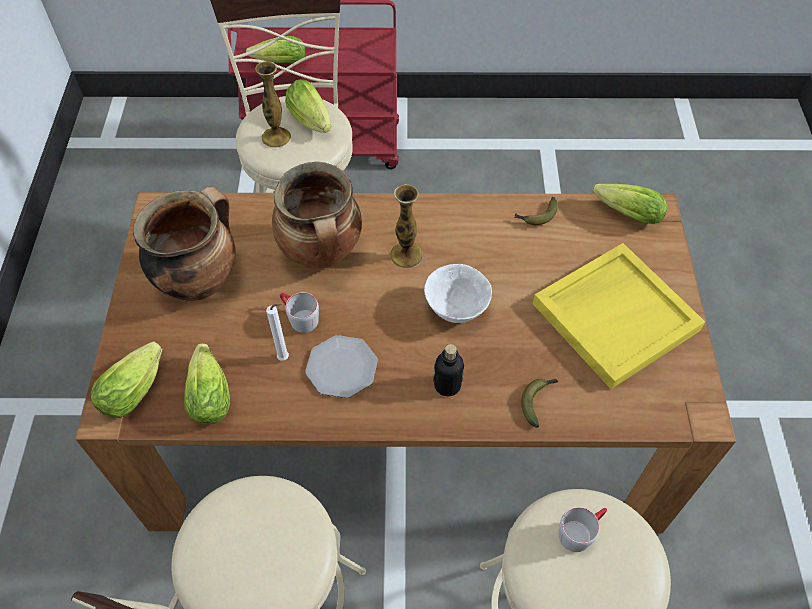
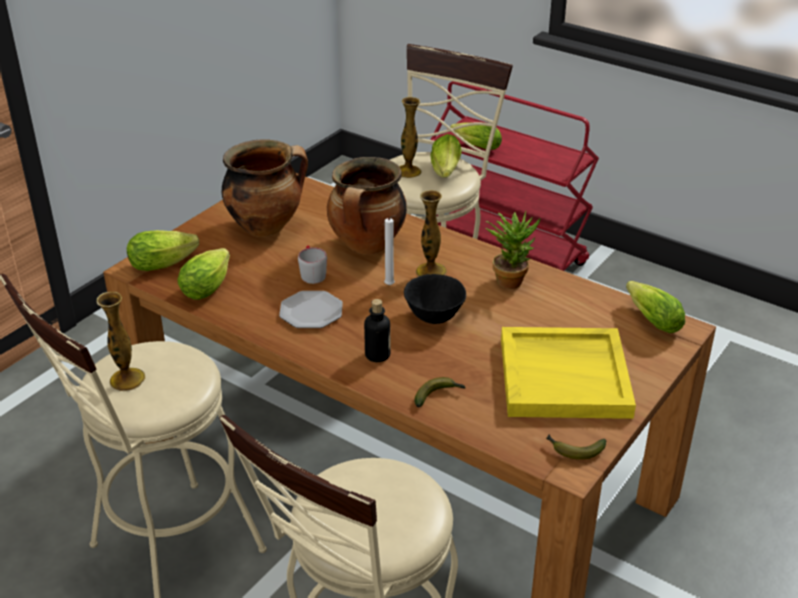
camera: 35 degrees right, 20 degrees down
white candle [266,304,289,361] -> white candle moved to [384,215,396,285]
white bowl [424,264,492,323] -> black bowl [404,274,466,324]
banana [514,197,558,225] -> banana moved to [546,435,606,460]
grey mug [559,507,607,552] -> none
none -> vase [97,292,145,391]
none -> potted plant [486,211,540,289]

